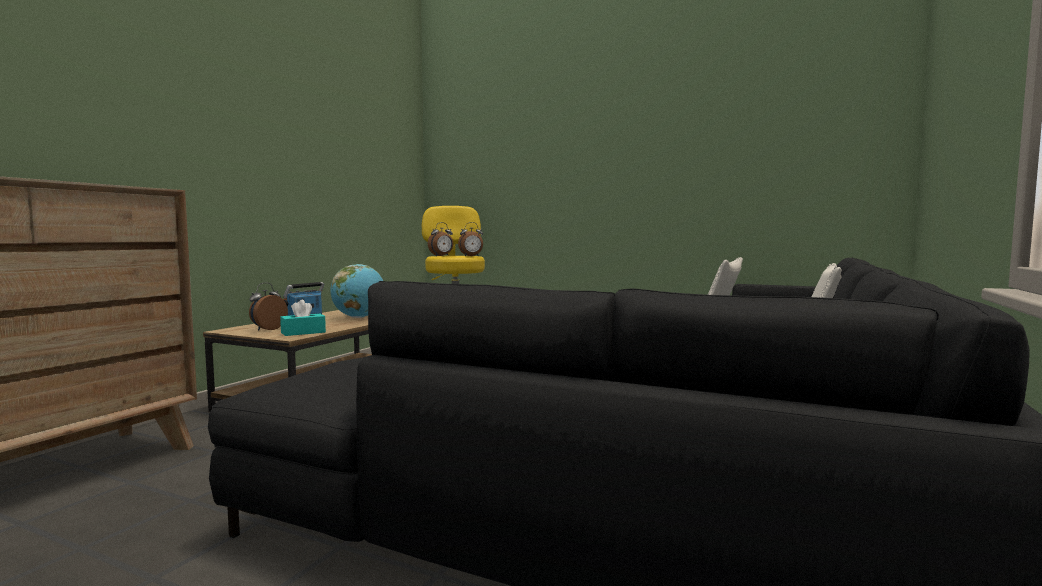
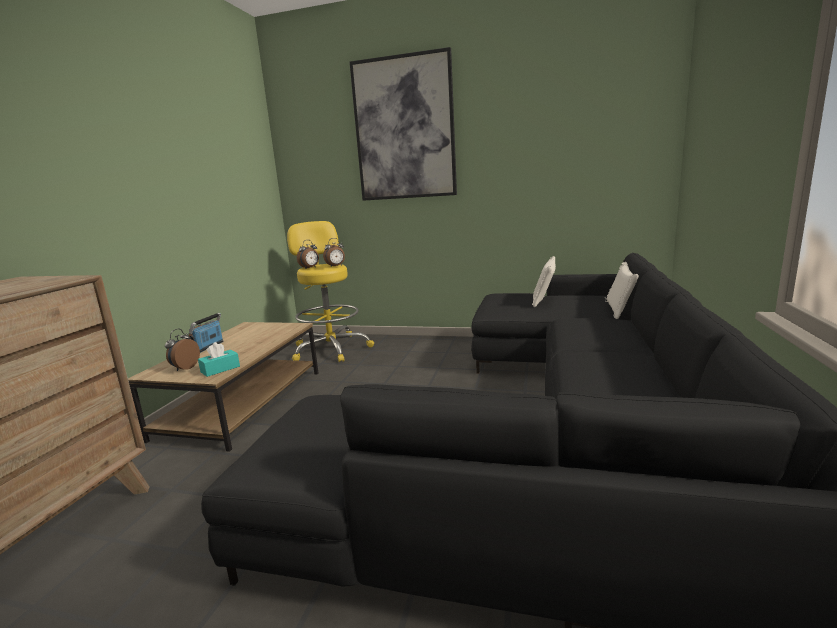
camera: 10 degrees left, 10 degrees up
globe [330,264,383,318] -> none
none -> picture [349,47,457,201]

